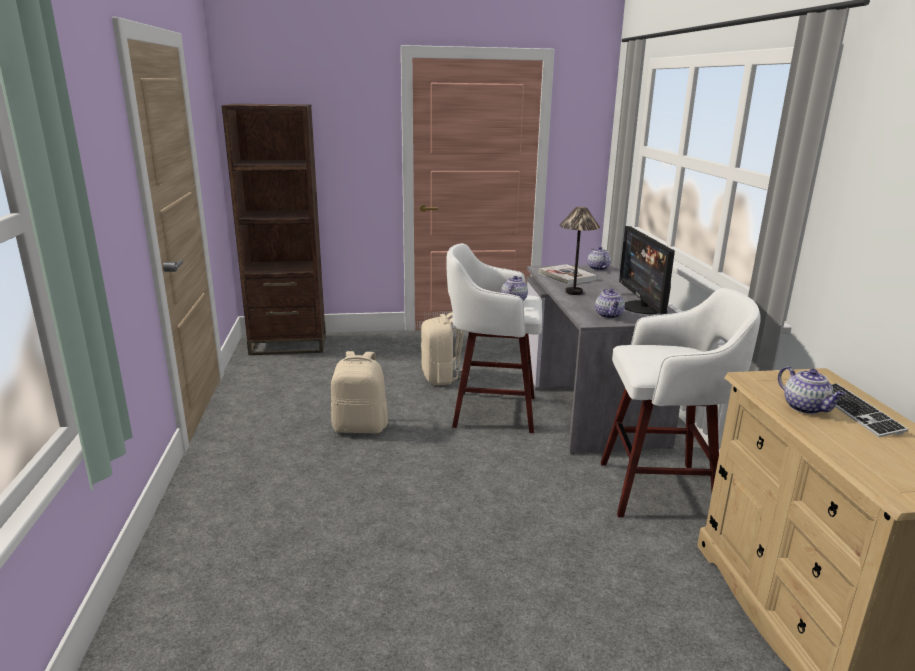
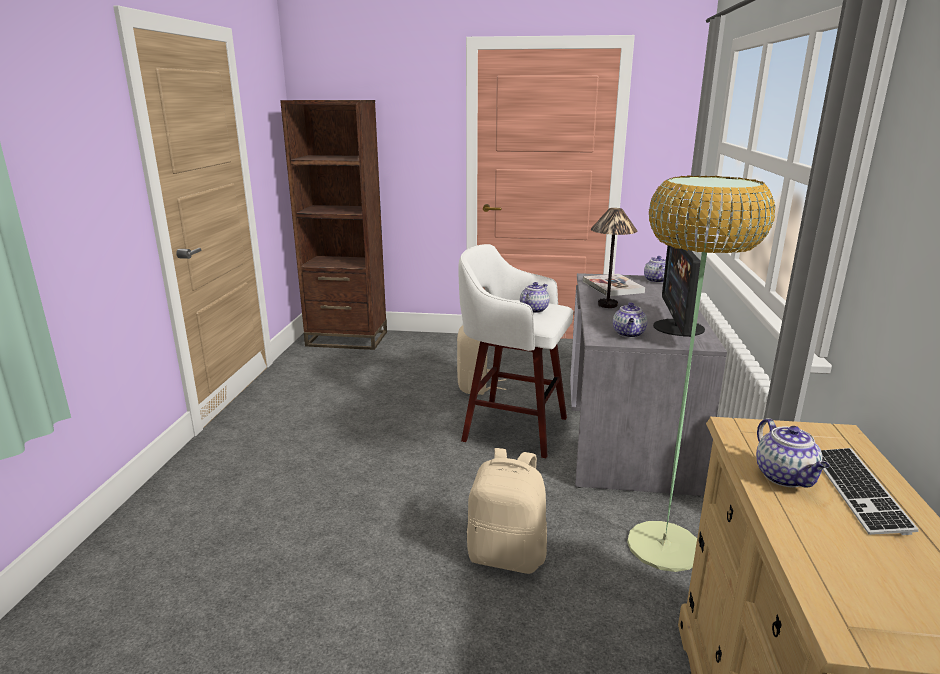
camera: 15 degrees right, 0 degrees up
beige backpack [331,351,388,433] -> beige backpack moved to [467,448,547,574]
white stool [600,288,761,518] -> floor lamp [627,175,776,572]

